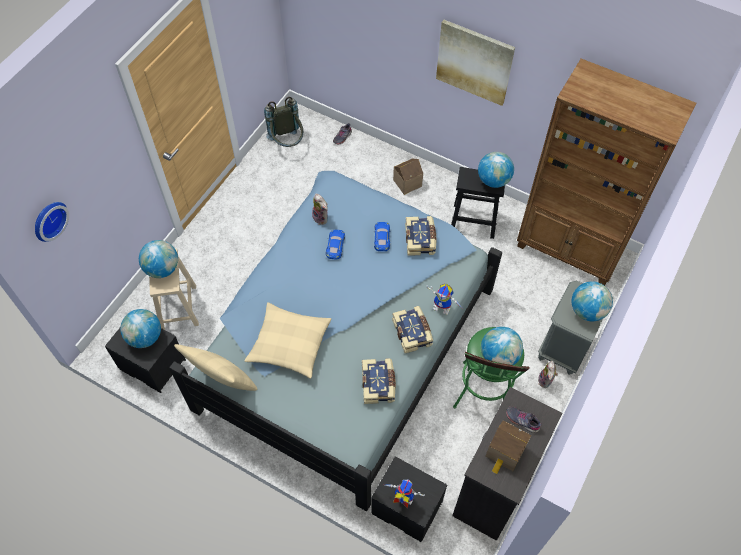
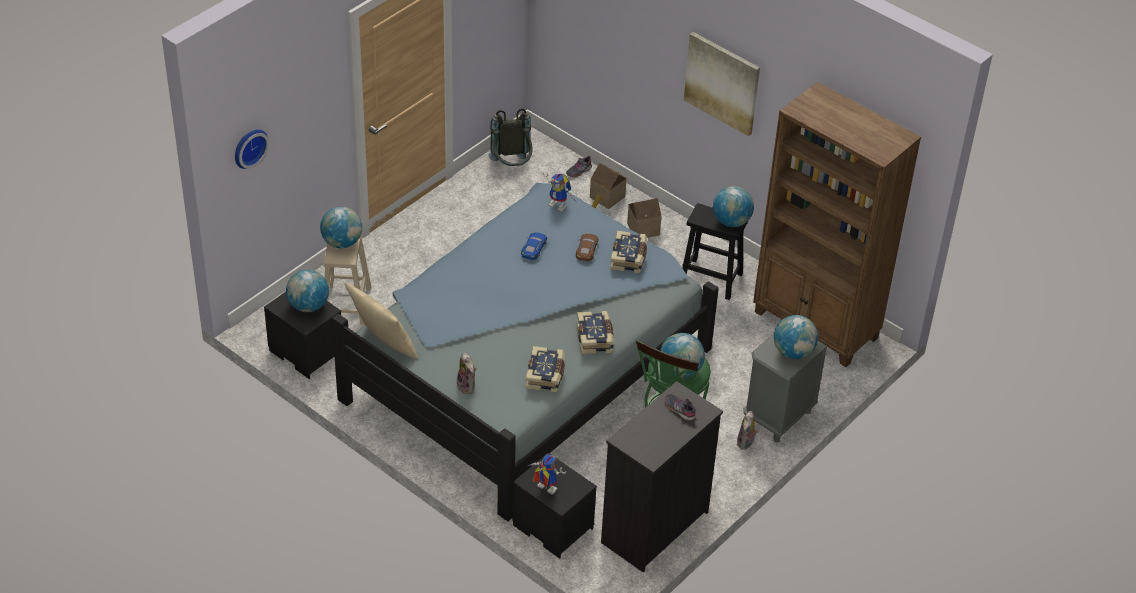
camera: 10 degrees right, 15 degrees down
beige pillow [244,302,332,379] -> none
plush toy [312,194,328,225] -> plush toy moved to [457,353,477,394]
blue toy car [374,222,391,251] -> brown toy car [576,234,599,262]
toy robot [426,283,462,315] -> toy robot moved to [543,172,576,212]
toy house [486,420,531,474] -> toy house moved to [590,163,627,209]

